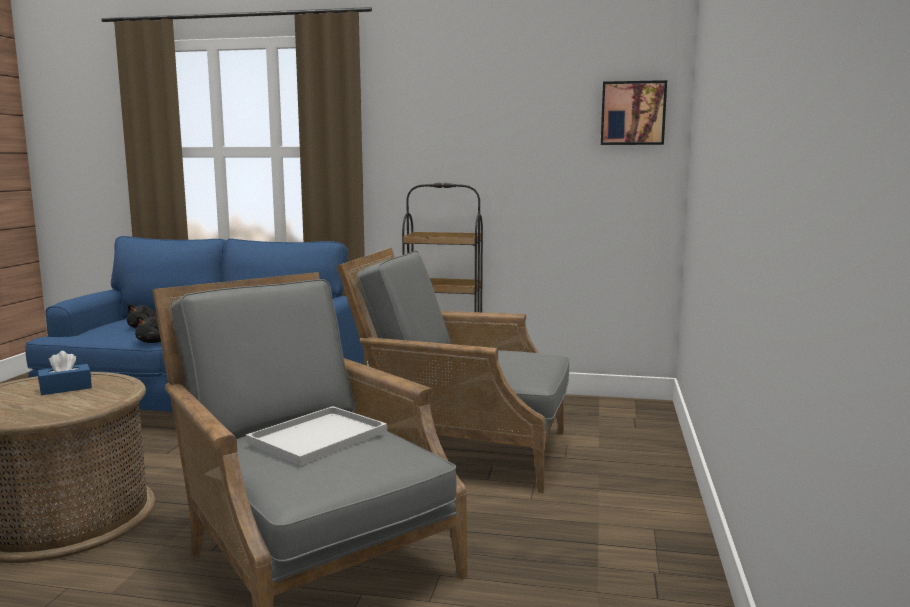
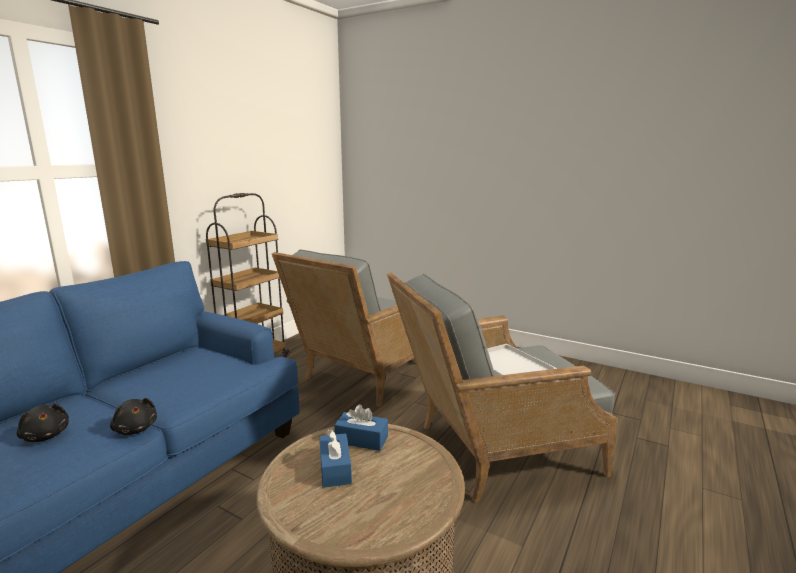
camera: 70 degrees left, 5 degrees up
picture [601,80,667,145] -> none
none -> blue tissue box [334,404,388,451]

